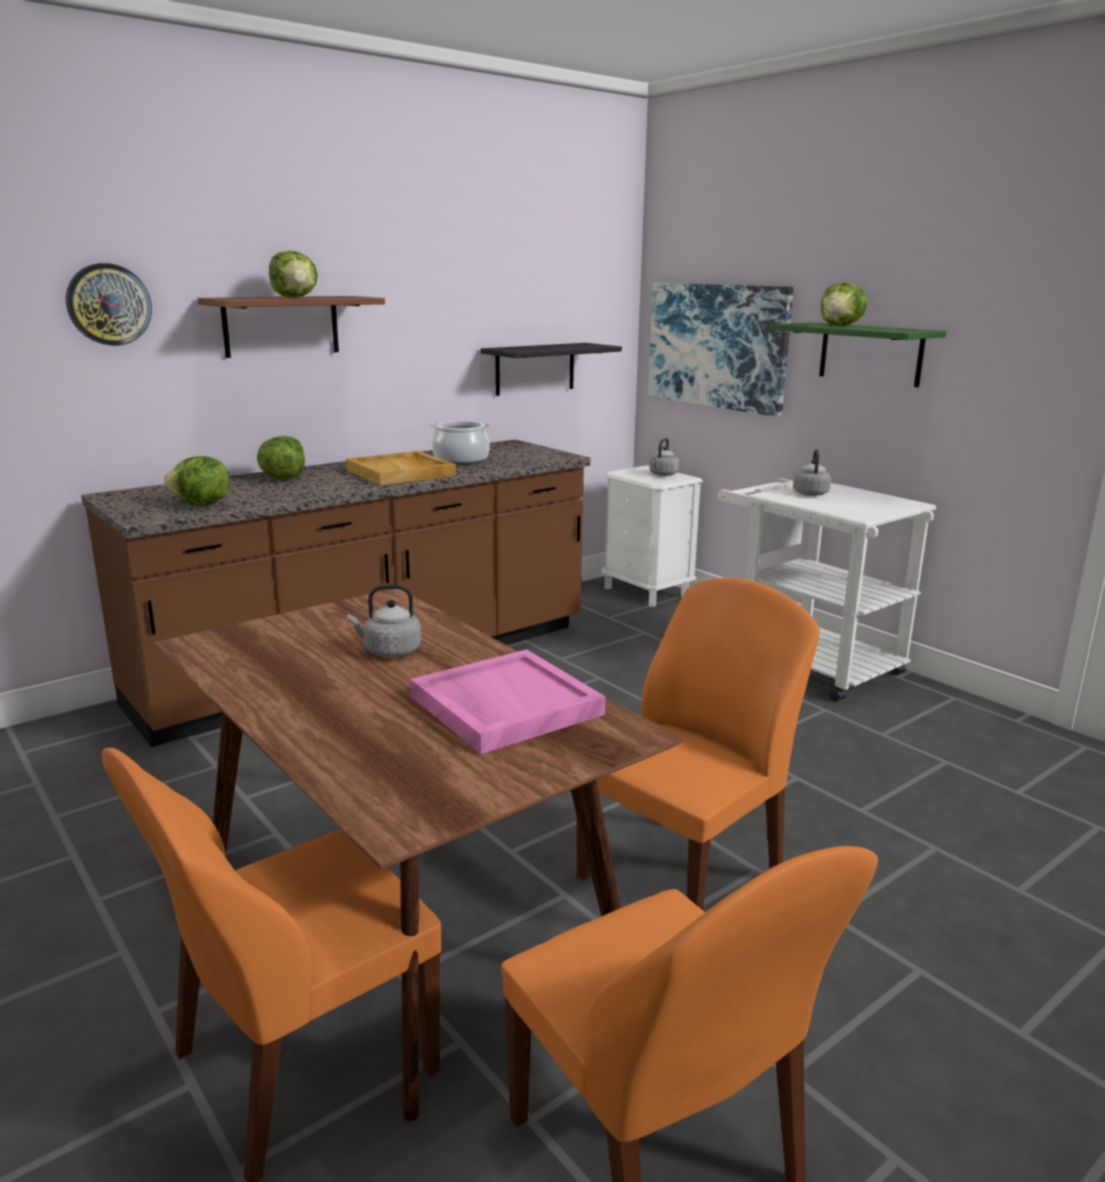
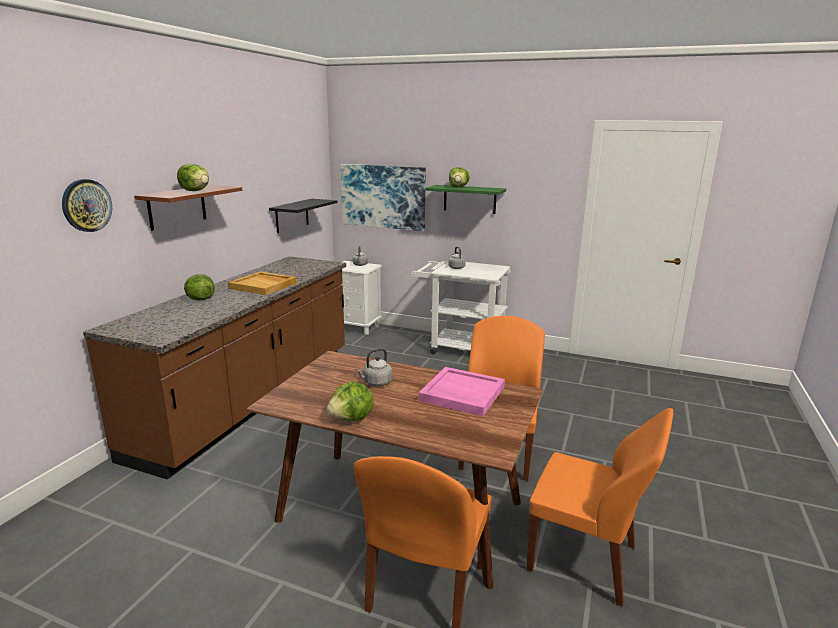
camera: 30 degrees left, 0 degrees up
lettuce [164,456,230,505] -> lettuce moved to [327,382,374,421]
cooking pot [429,421,492,465] -> none

